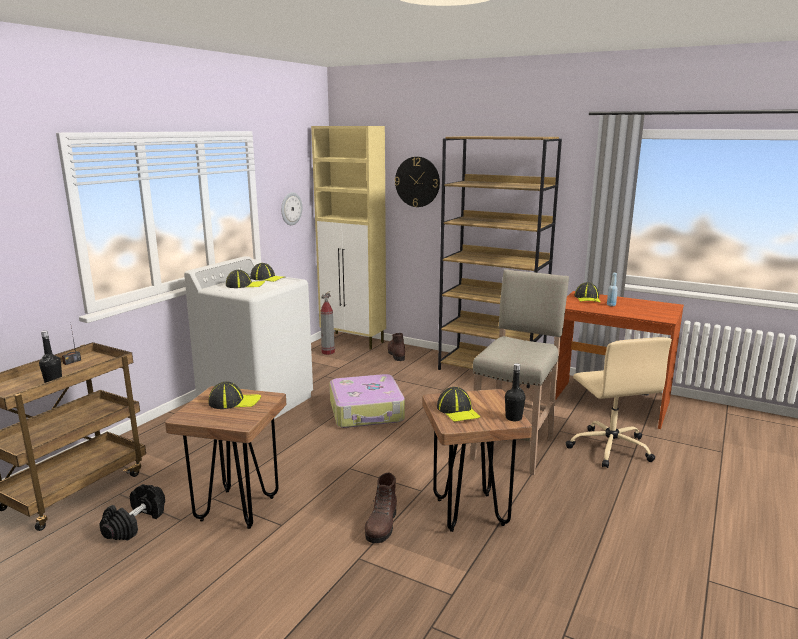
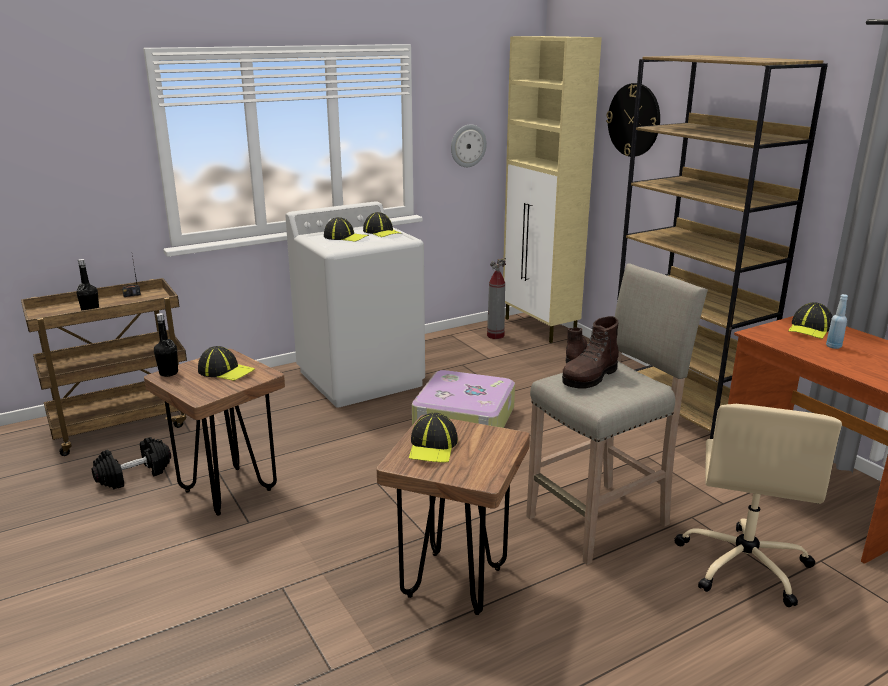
camera: 30 degrees right, 5 degrees up
brown boot [365,472,397,543] -> brown boot moved to [562,316,619,389]
black bottle [505,363,525,421] -> black bottle moved to [154,313,178,377]

